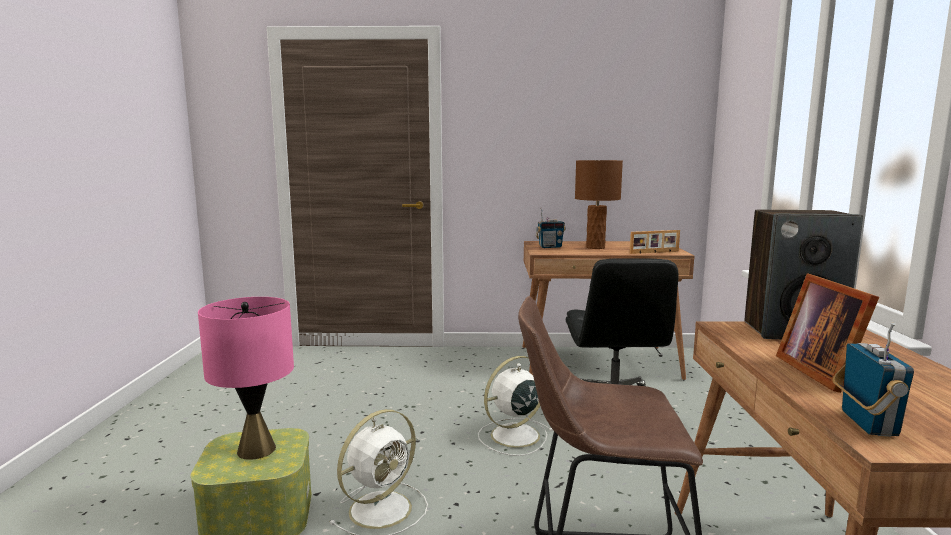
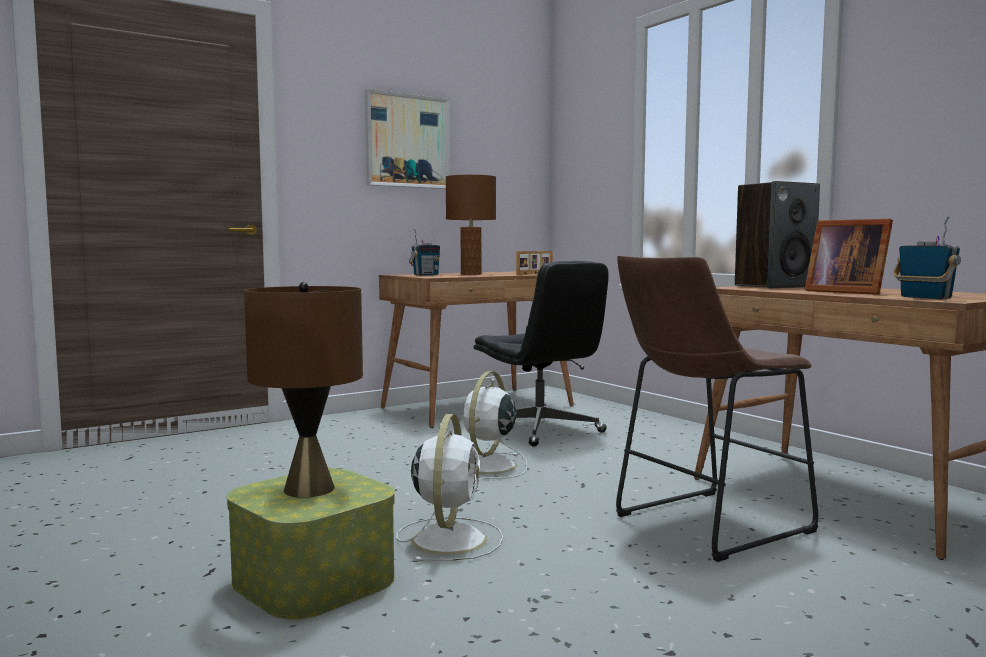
camera: 35 degrees left, 5 degrees down
pink table lamp [198,297,294,460] -> brown table lamp [244,282,363,498]
none -> picture [365,89,449,189]

